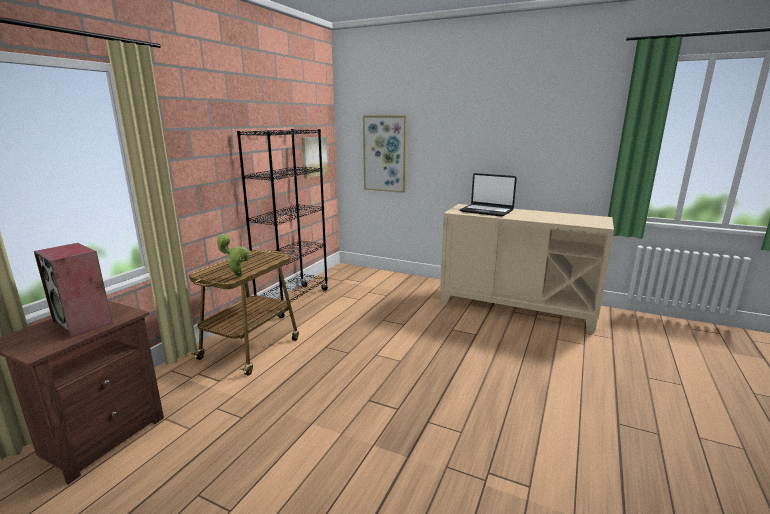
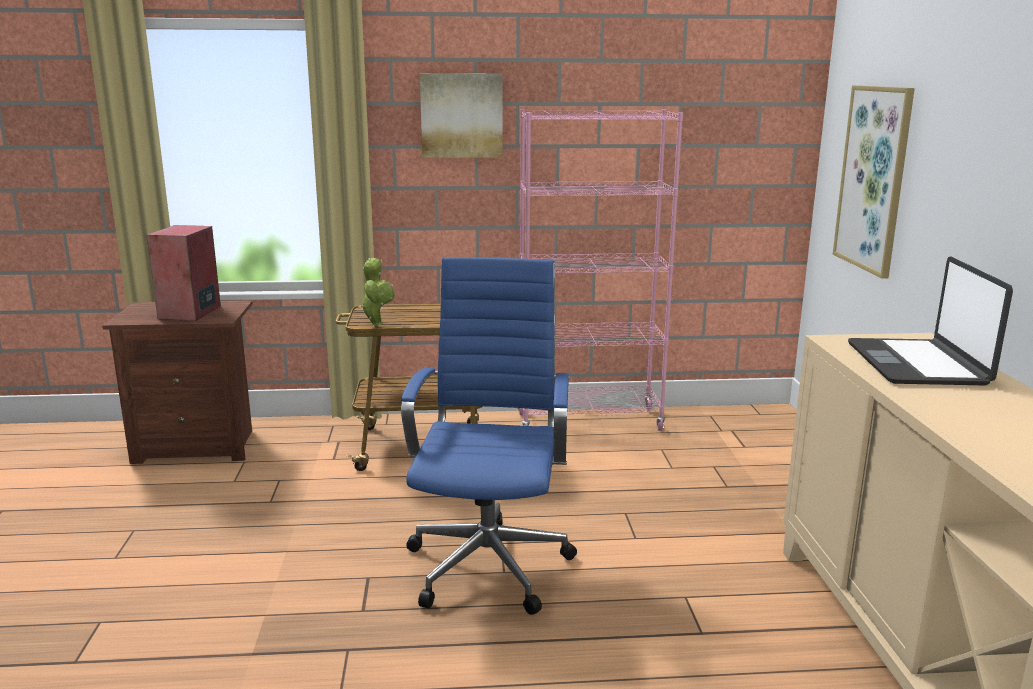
camera: 60 degrees right, 0 degrees up
black bookcase [237,129,328,318] -> pink bookcase [518,109,683,431]
picture [301,136,328,178] -> picture moved to [420,73,502,158]
none -> blue office chair [401,257,577,615]

